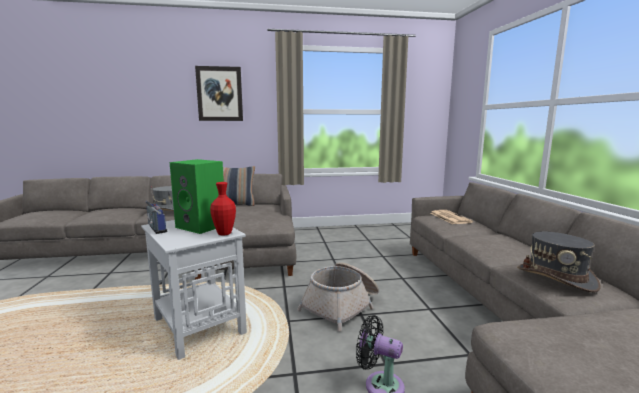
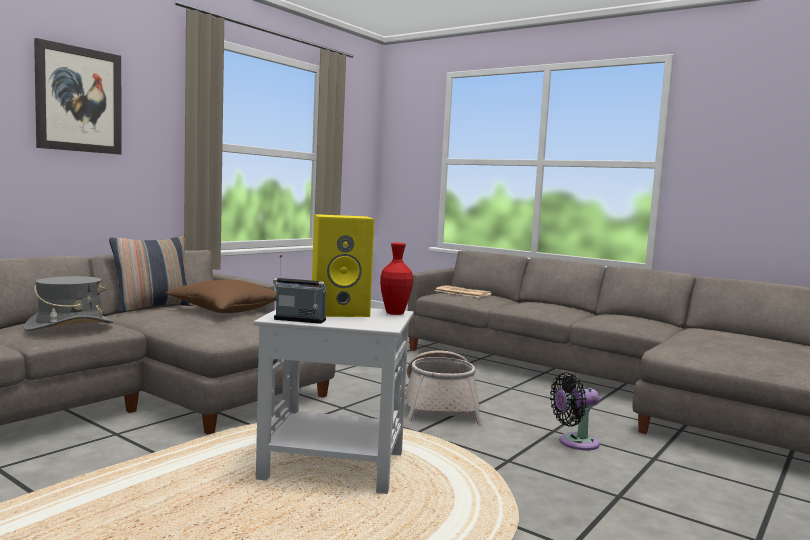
camera: 45 degrees left, 5 degrees down
green speaker [170,159,224,234] -> yellow speaker [312,214,375,317]
grey hat [517,232,601,293] -> none
none -> brown pillow [166,280,277,313]

